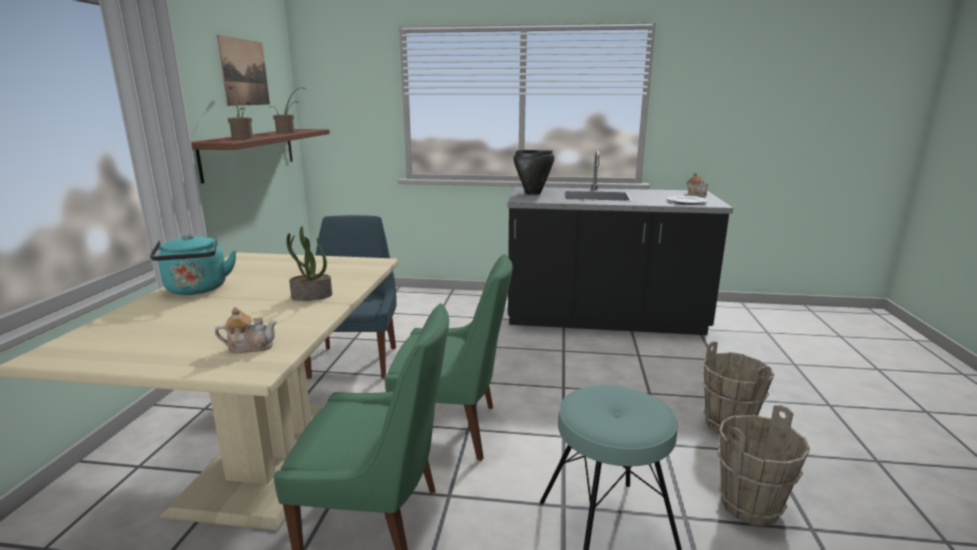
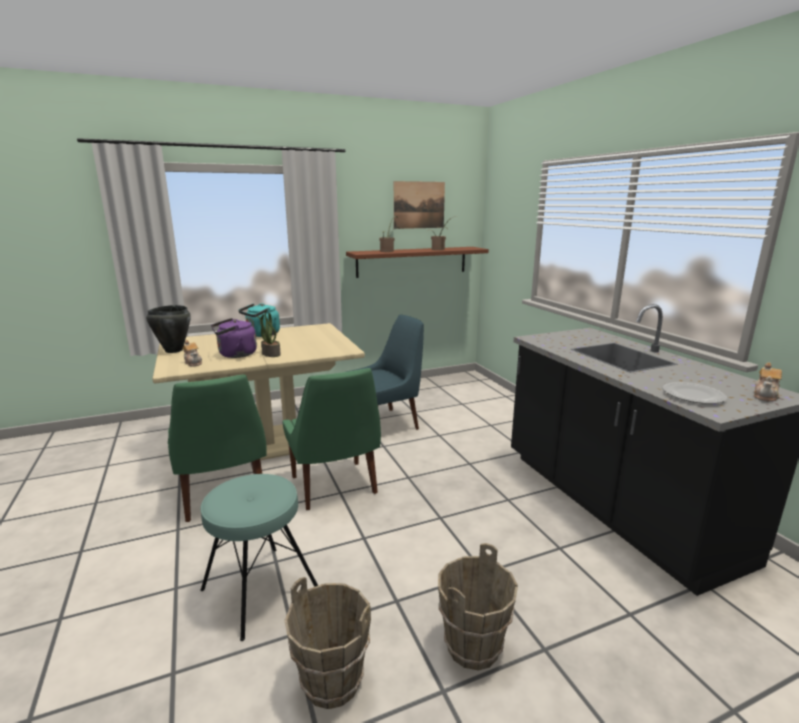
camera: 60 degrees right, 0 degrees up
black cooking pot [513,150,555,195] -> black cooking pot moved to [146,305,191,353]
none -> purple kettle [211,318,257,358]

